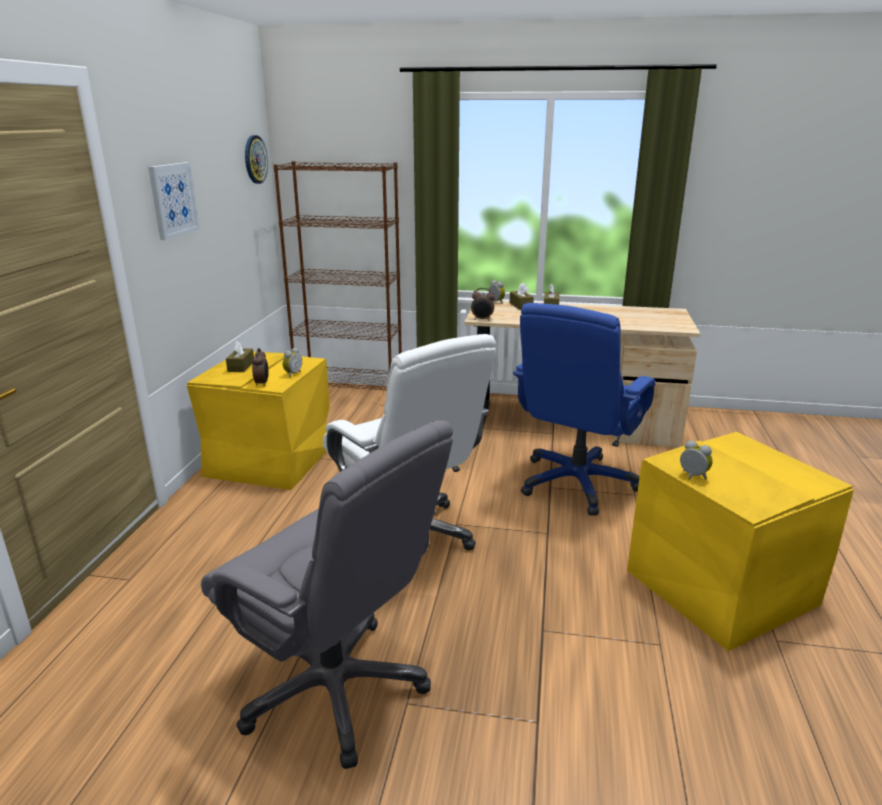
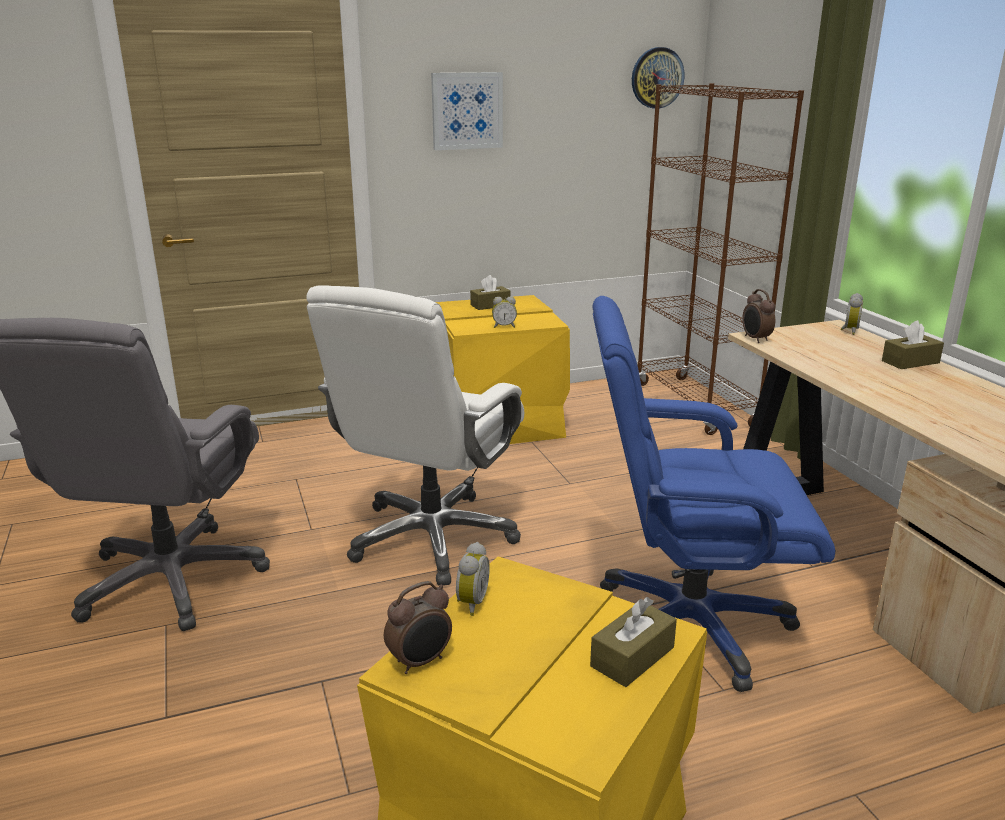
camera: 60 degrees right, 0 degrees up
alarm clock [252,348,269,387] -> alarm clock moved to [384,581,452,674]
brown tissue box [510,283,534,310] -> brown tissue box moved to [590,597,677,687]

